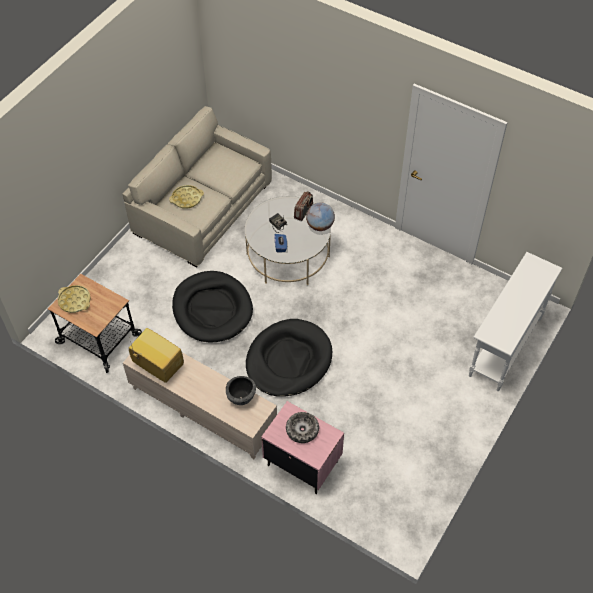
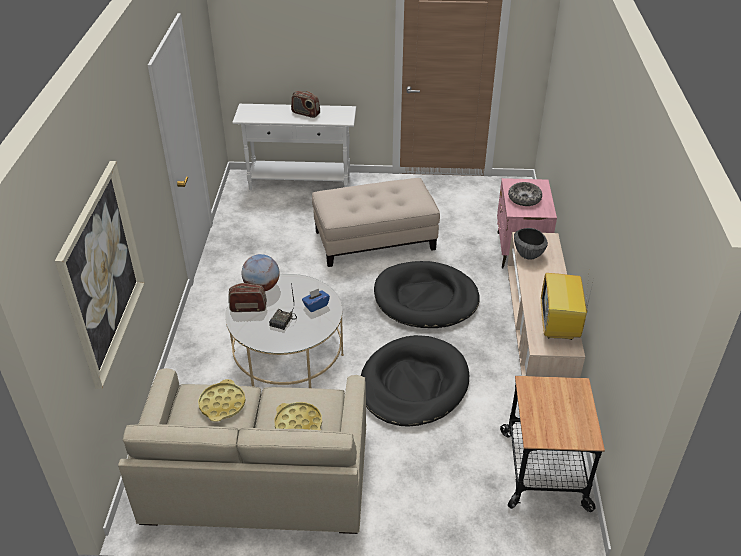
camera: 120 degrees left, 15 degrees down
yellow tray [58,285,91,313] -> yellow tray moved to [198,379,246,422]
none -> picture [55,161,145,389]
none -> radio [291,91,320,118]
none -> beige ottoman [312,178,440,267]

